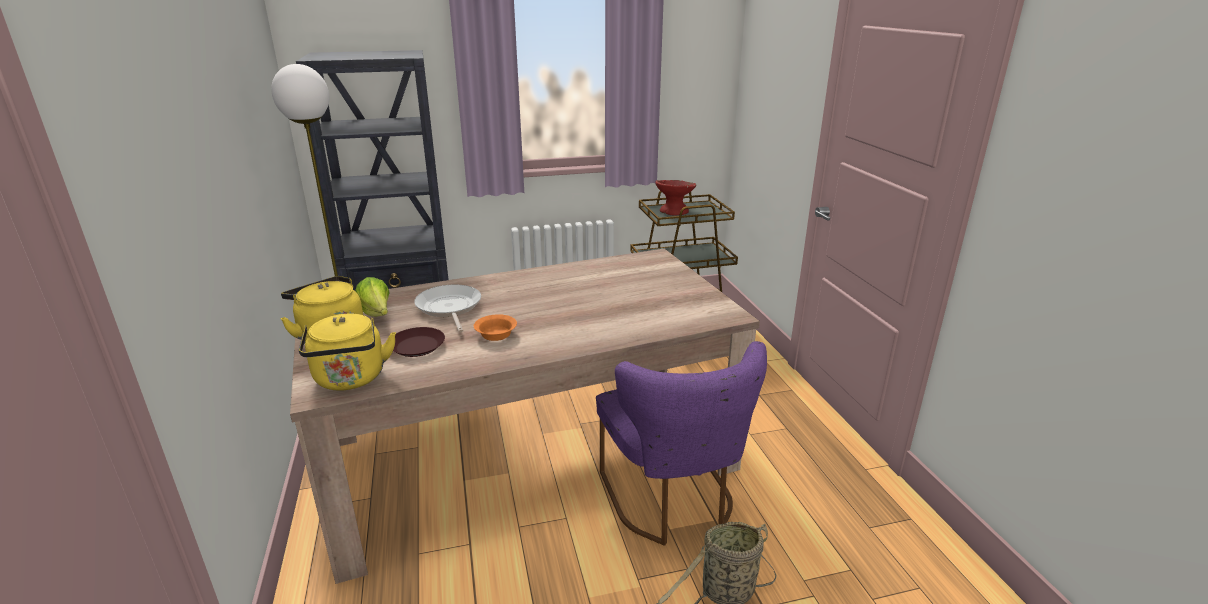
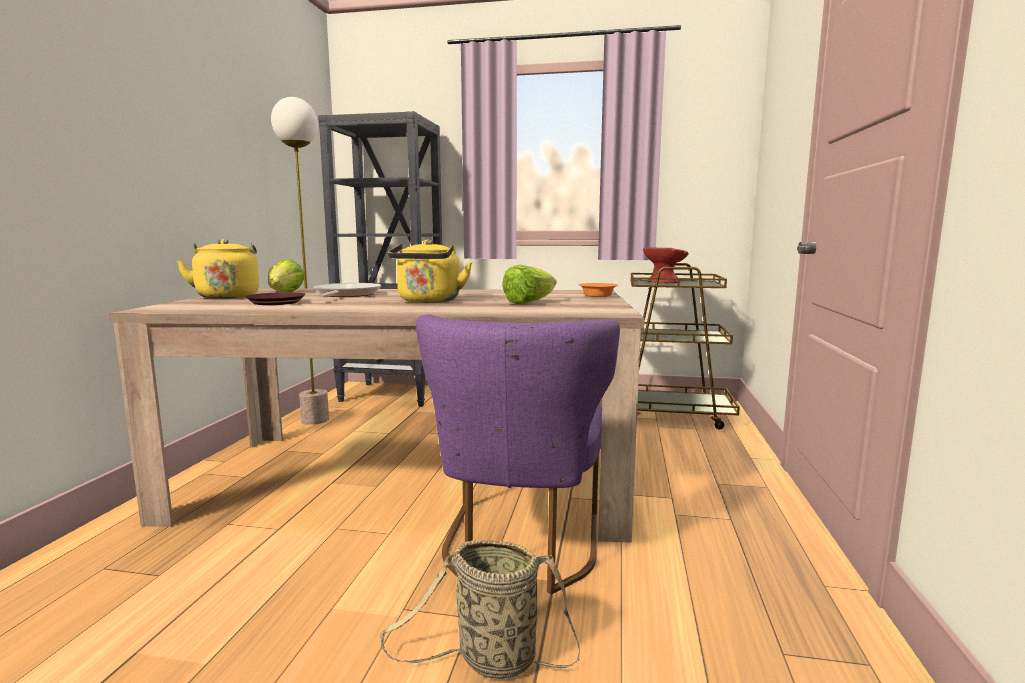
camera: 25 degrees right, 15 degrees down
yellow kettle [299,314,396,391] -> yellow kettle moved to [388,239,472,303]
orange bowl [474,314,517,341] -> orange bowl moved to [578,283,618,297]
none -> lettuce [502,265,557,304]

